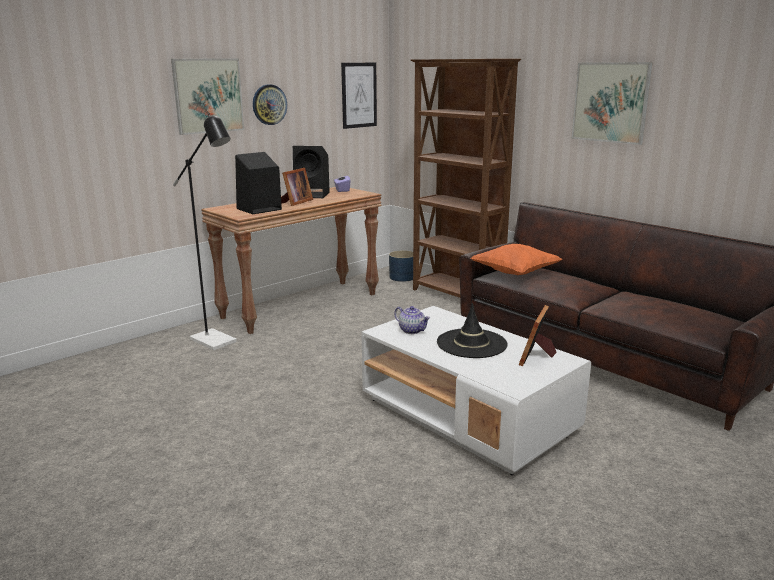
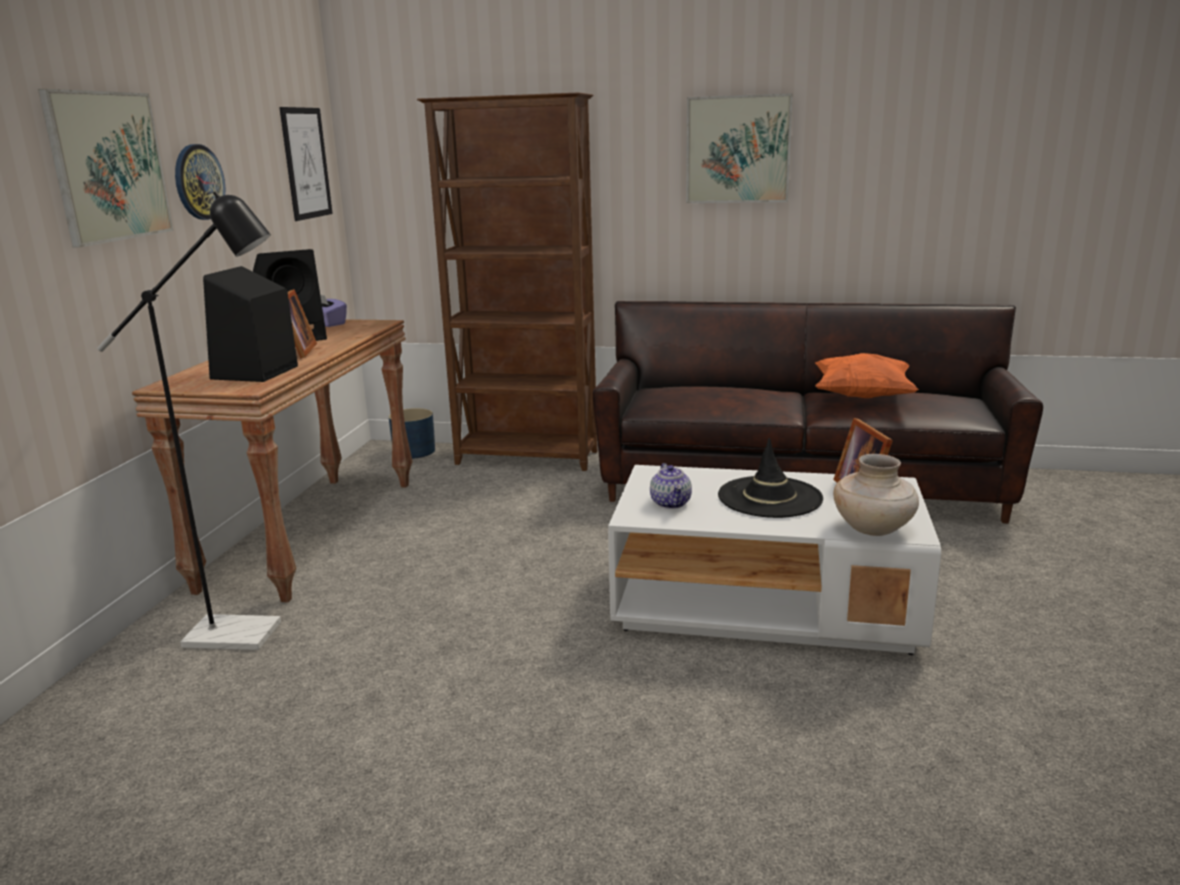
camera: 35 degrees left, 0 degrees up
teapot [394,306,430,334] -> teapot turned 75 degrees clockwise [650,463,692,509]
orange pillow [471,244,562,275] -> orange pillow moved to [815,353,919,398]
none -> beige vase [833,454,919,536]

